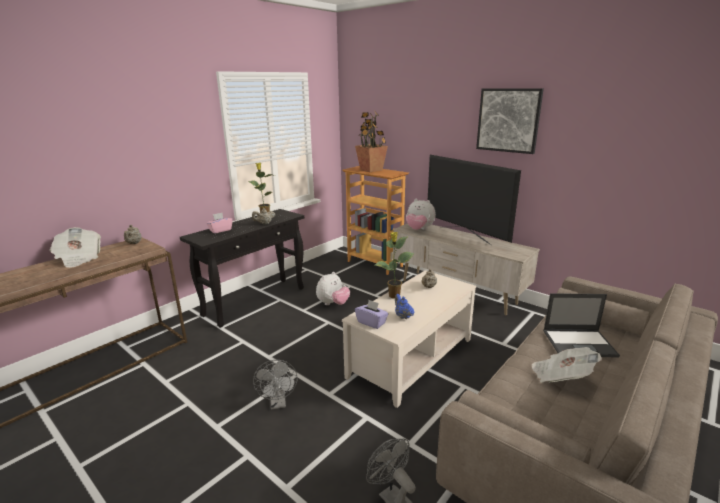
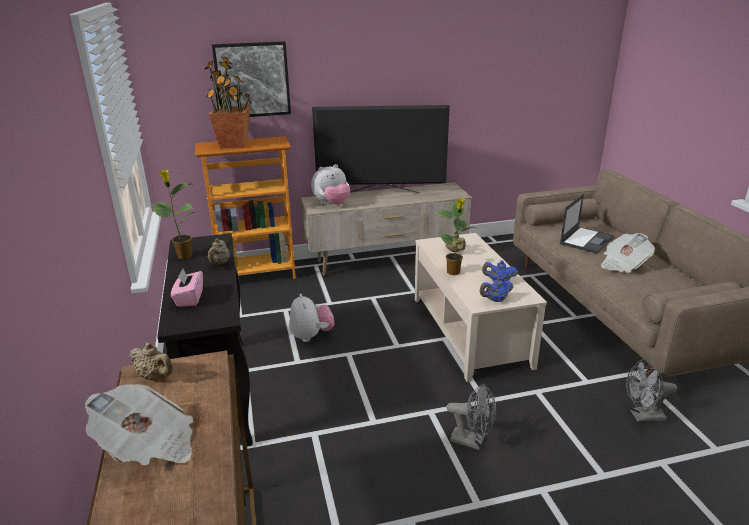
camera: 55 degrees left, 5 degrees up
purple tissue box [355,300,389,329] -> blue teapot [479,278,514,302]
picture [476,88,544,154] -> picture moved to [212,41,291,117]

